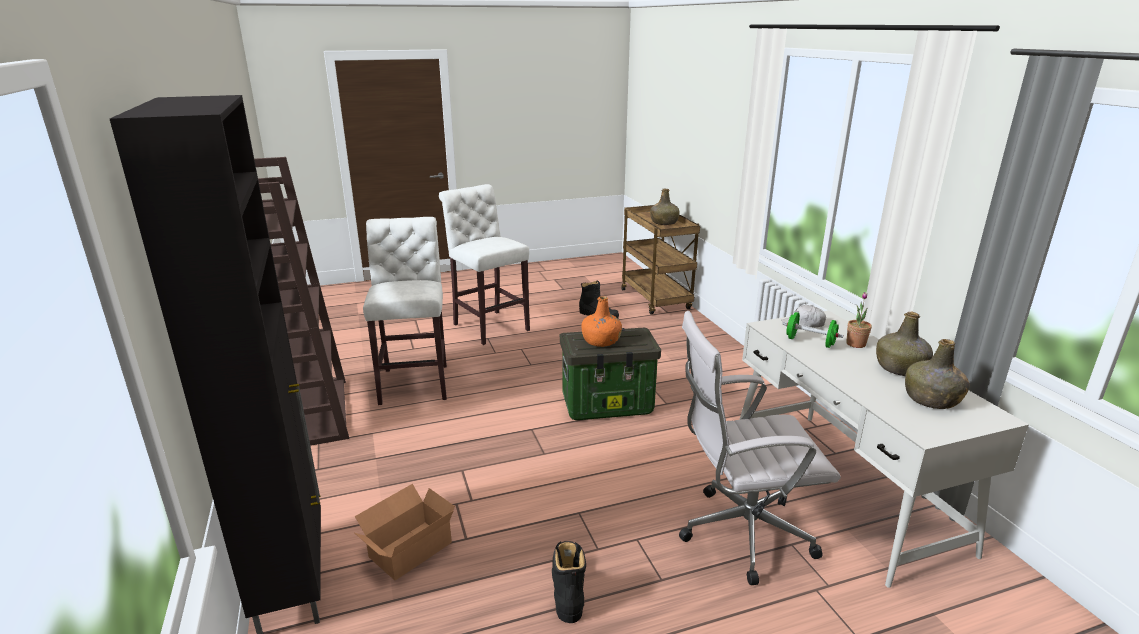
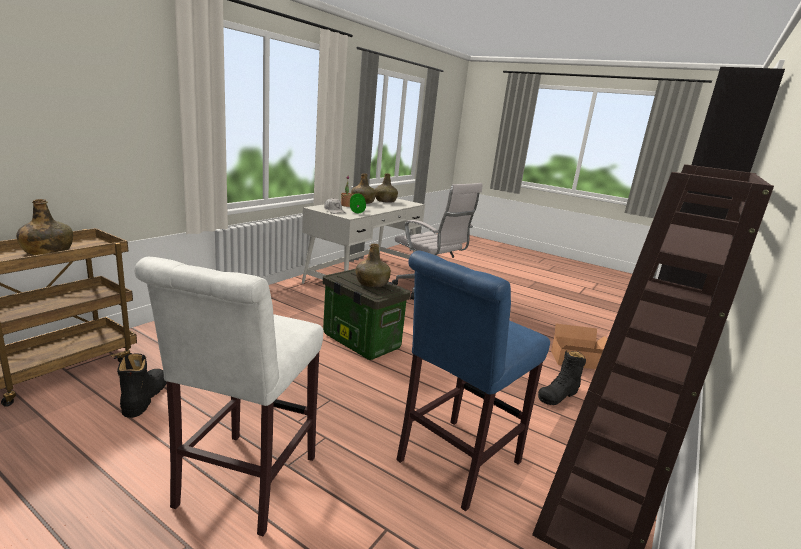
camera: 130 degrees left, 5 degrees down
white stool [363,217,447,405] -> blue stool [396,250,550,511]
black boot [552,541,586,623] -> black boot moved to [538,350,586,405]
orange bottle [582,296,622,347] -> green bottle [356,244,391,287]

